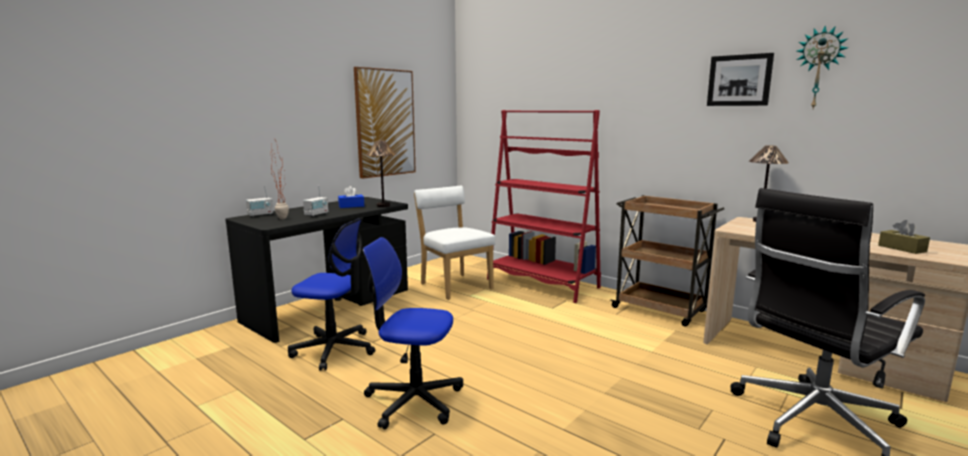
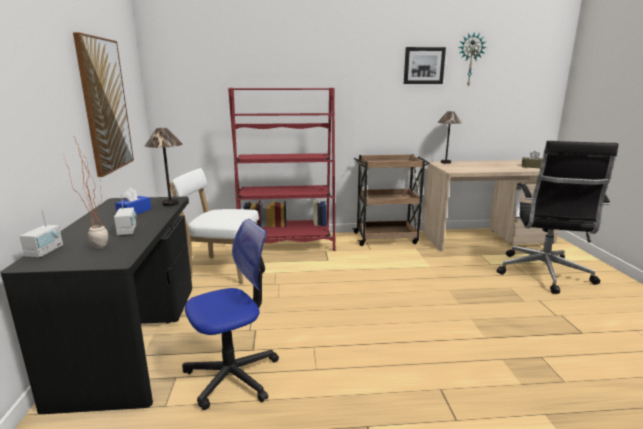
camera: 45 degrees left, 5 degrees up
office chair [363,237,463,429] -> none

